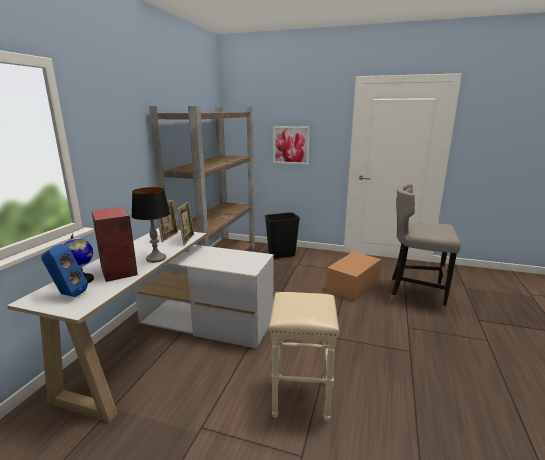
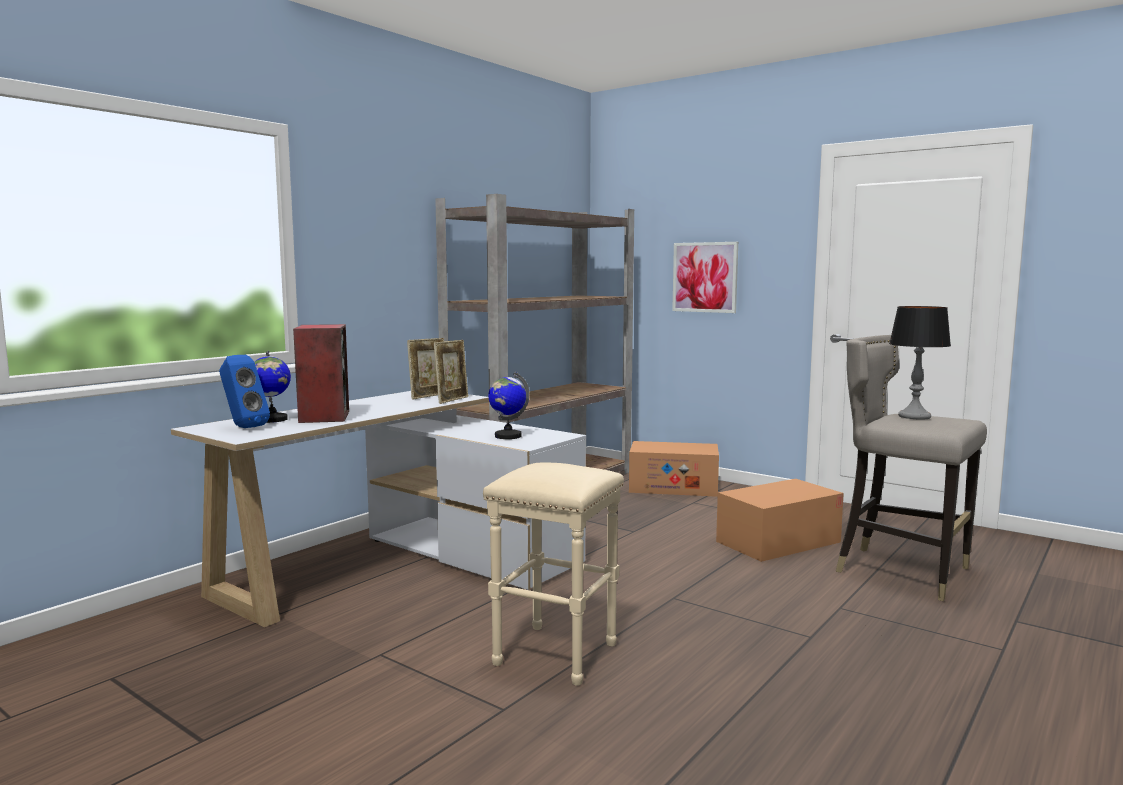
camera: 20 degrees right, 10 degrees down
table lamp [131,187,170,263] -> table lamp moved to [889,306,951,420]
black trash can [265,212,300,259] -> cardboard box [629,441,719,497]
none -> globe [488,372,529,439]

